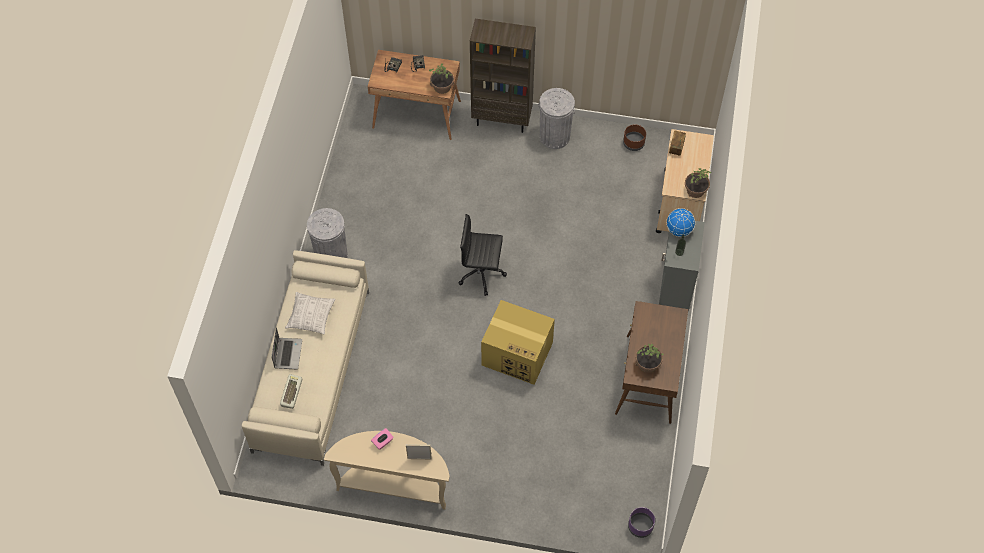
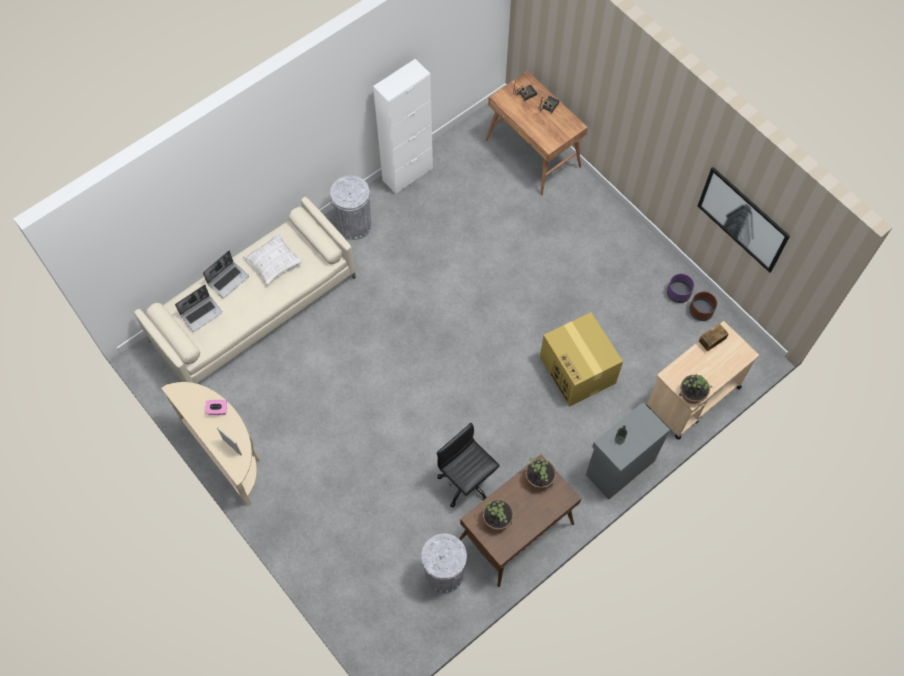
camera: 40 degrees right, 5 degrees up
keyboard [280,374,302,409] -> laptop [175,285,223,332]
potted plant [429,63,454,94] -> potted plant moved to [526,458,556,489]
black office chair [458,214,507,296] -> black office chair moved to [437,423,500,508]
brown bookcase [470,19,536,133] -> none
cardboard box [481,300,555,385] -> cardboard box moved to [540,312,623,406]
grey trash can [538,88,575,149] -> grey trash can moved to [421,534,467,593]
purple planter [628,507,655,538] -> purple planter moved to [667,274,694,303]
globe [666,208,695,237] -> none
none -> white cabinet [373,59,433,194]
none -> picture [698,167,790,273]

